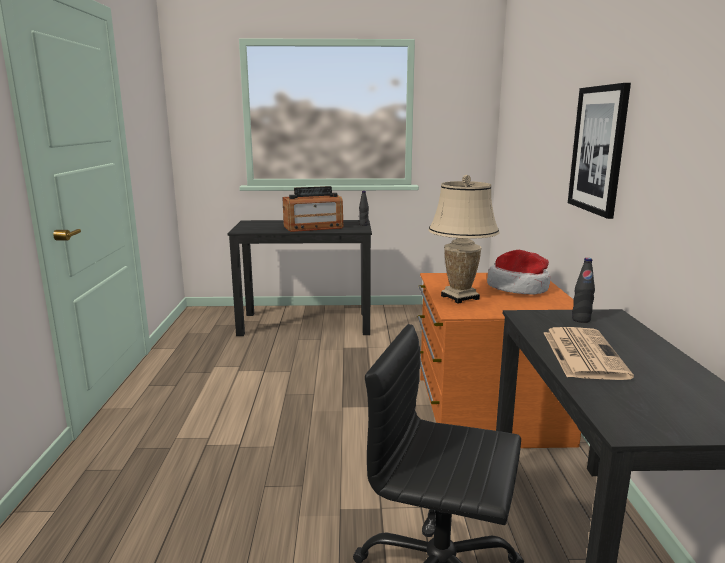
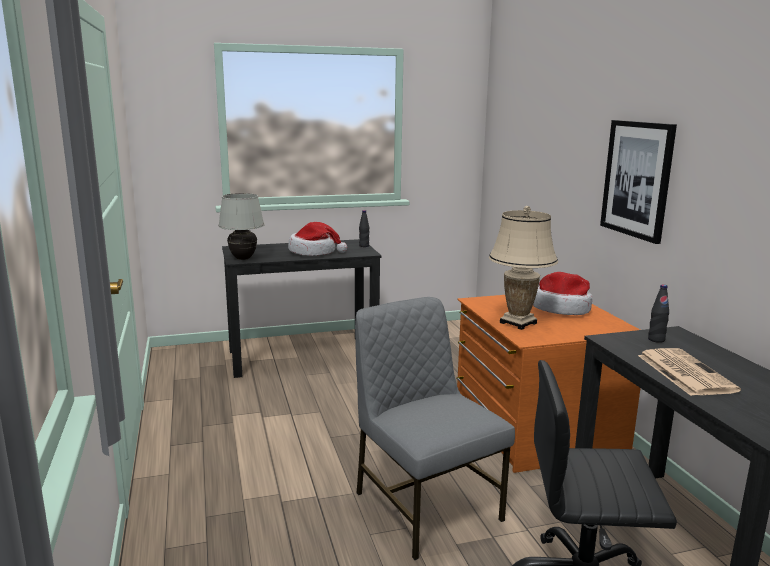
camera: 15 degrees left, 0 degrees up
radio [282,186,343,232] -> hat [288,222,347,256]
none -> white table lamp [218,193,264,260]
none -> grey chair [355,297,515,560]

